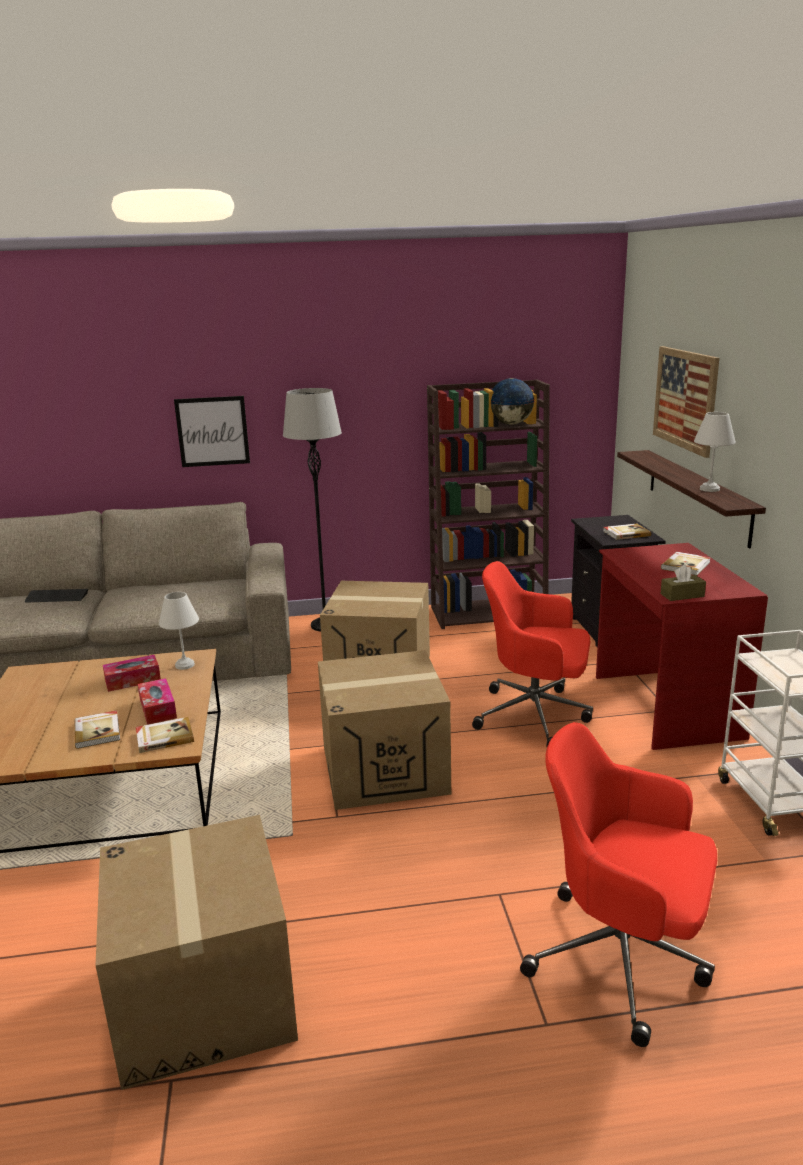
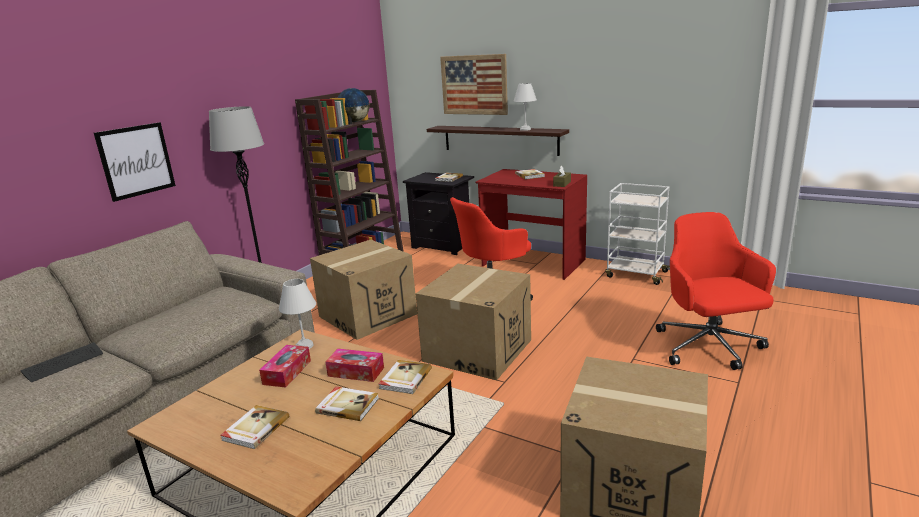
camera: 50 degrees left, 0 degrees up
red office chair [520,722,717,1047] -> red office chair turned 105 degrees clockwise [656,212,776,370]
none -> book [220,405,289,449]

